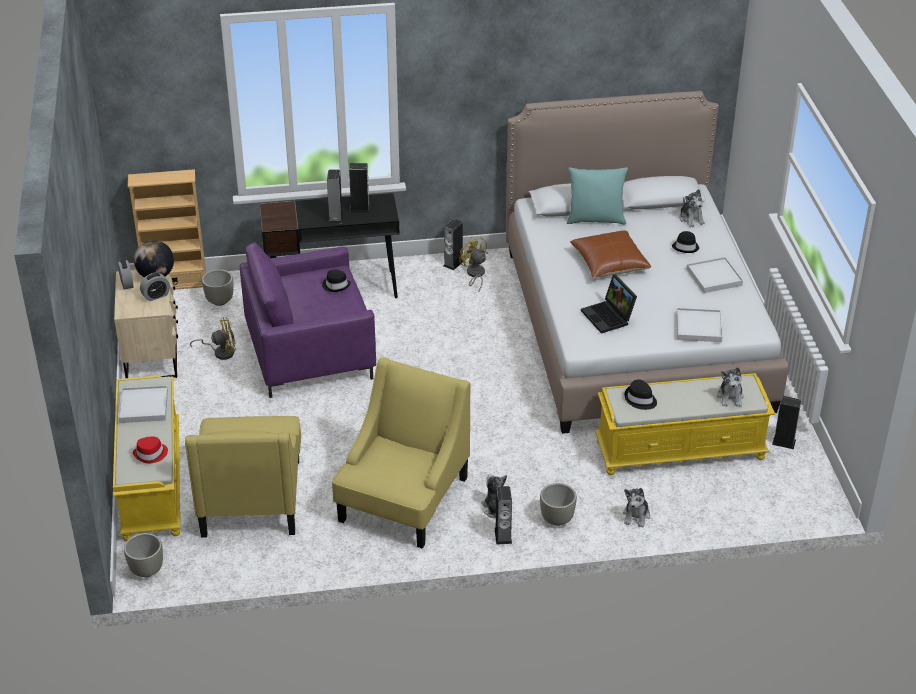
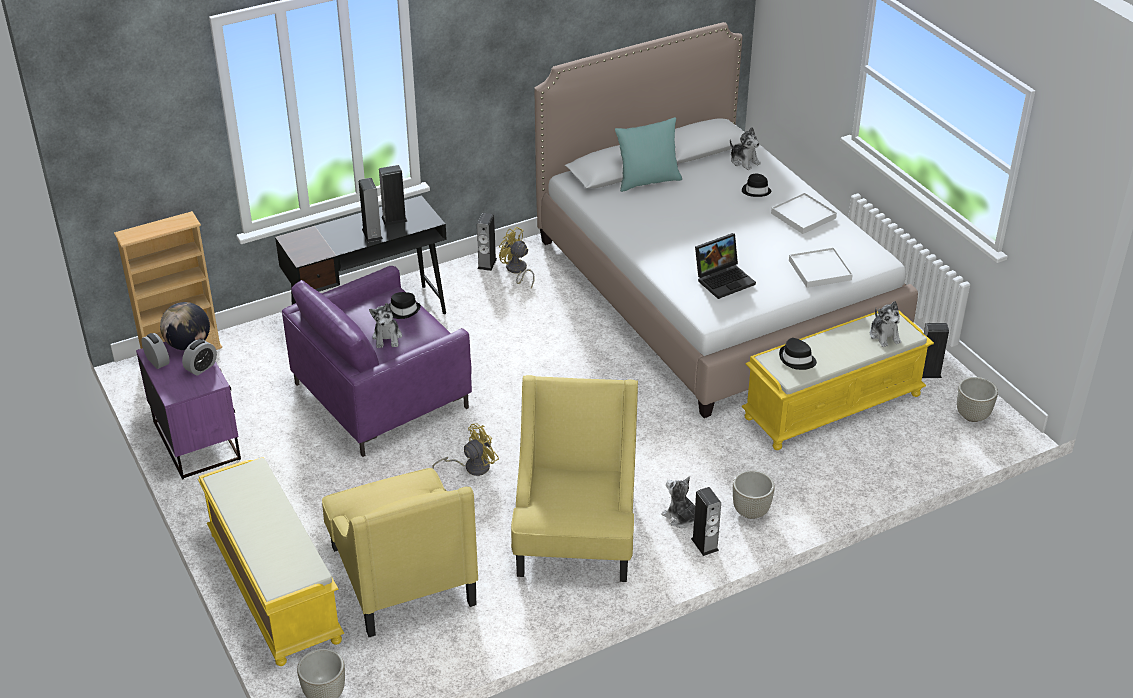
camera: 20 degrees left, 0 degrees up
beige nightstand [114,270,178,378] -> purple nightstand [136,341,241,479]
white tray [118,386,168,423] -> none
red hat [133,436,168,463] -> none
yellow fan [190,317,236,360] -> yellow fan moved to [432,423,499,476]
grey planter [202,269,233,306] -> grey planter moved to [957,377,998,422]
brown pillow [570,230,651,278] -> none
laptop [581,274,637,334] -> laptop turned 75 degrees counterclockwise [695,233,756,299]
plush toy [623,488,650,528] -> plush toy moved to [369,303,402,348]

